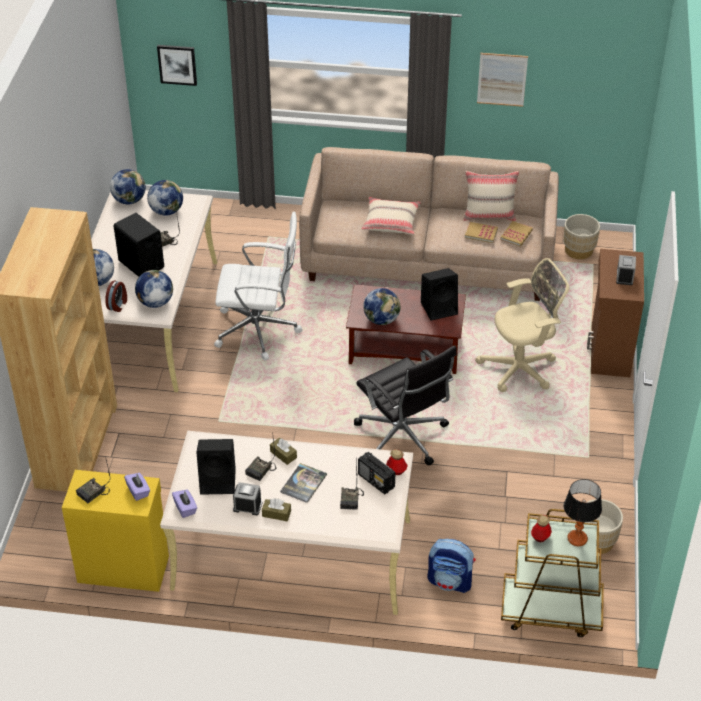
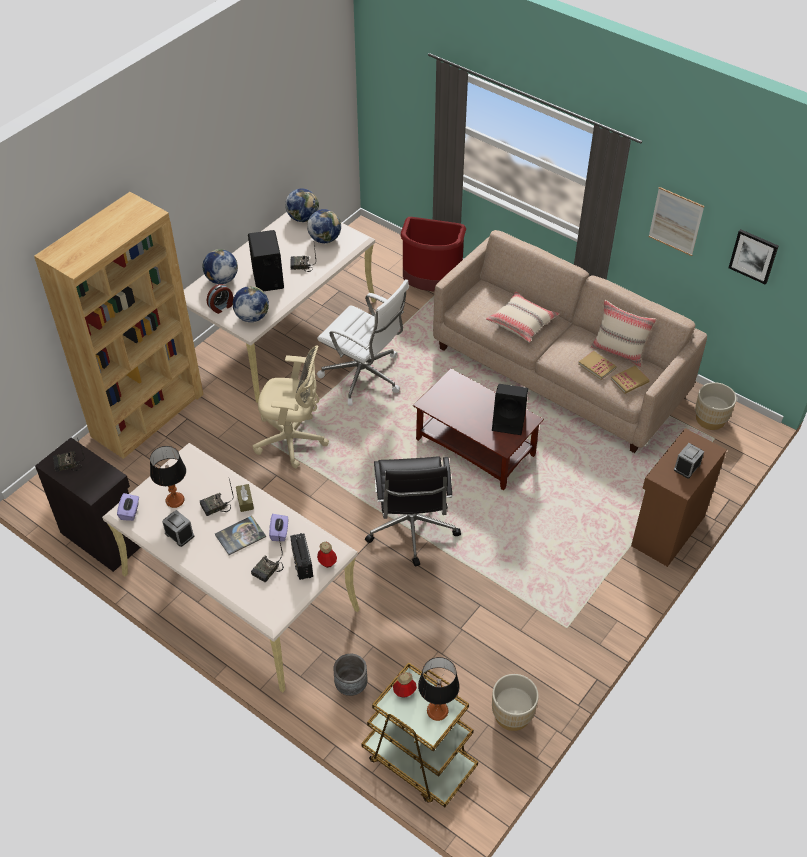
camera: 30 degrees right, 5 degrees up
yellow cabinet [62,470,169,592] -> black cabinet [35,438,141,572]
purple tissue box [124,473,150,501] -> purple tissue box moved to [269,514,288,541]
picture [157,45,197,86] -> picture moved to [729,229,778,285]
black speaker [196,439,236,495] -> table lamp [150,446,186,508]
brown tissue box [262,498,291,521] -> none
globe [363,288,400,325] -> none
backpack [427,539,476,593] -> grey planter [333,654,367,696]
beige office chair [475,258,569,392] -> beige office chair moved to [253,345,329,469]
none -> red trash can [401,217,466,292]

